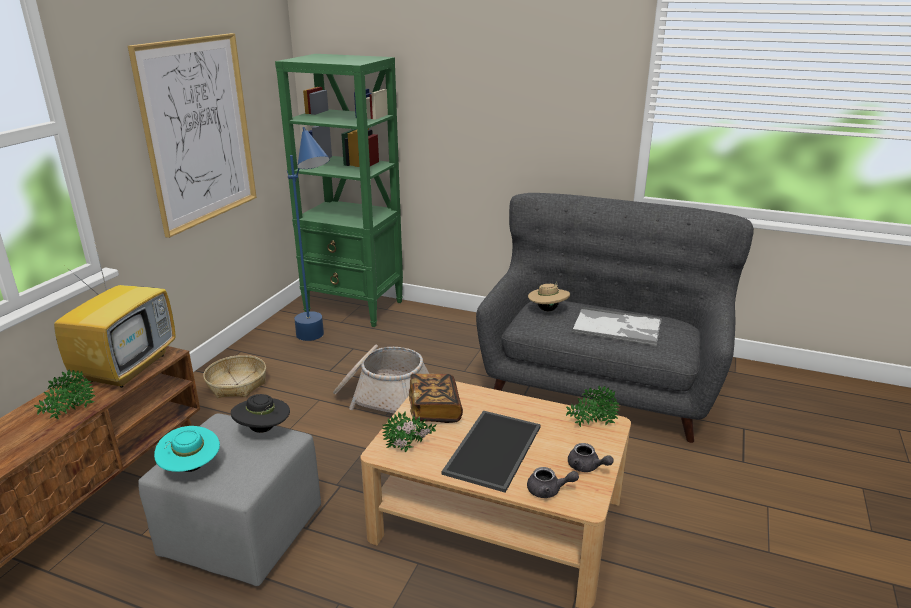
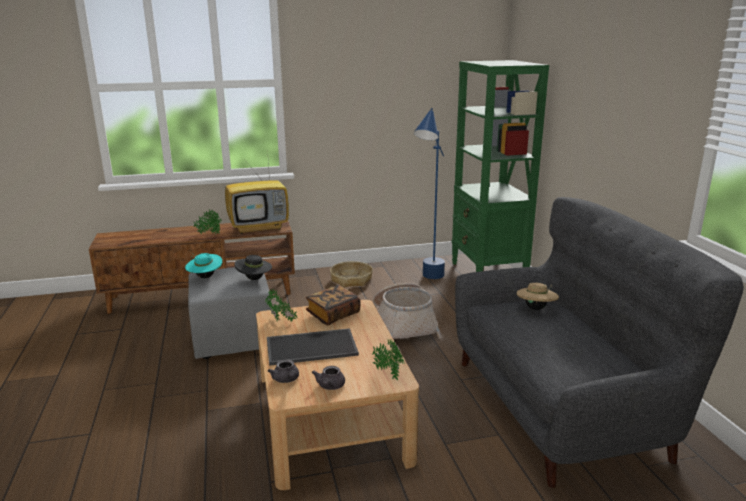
camera: 55 degrees right, 5 degrees down
picture [128,33,257,238] -> none
tray [571,307,662,346] -> none

